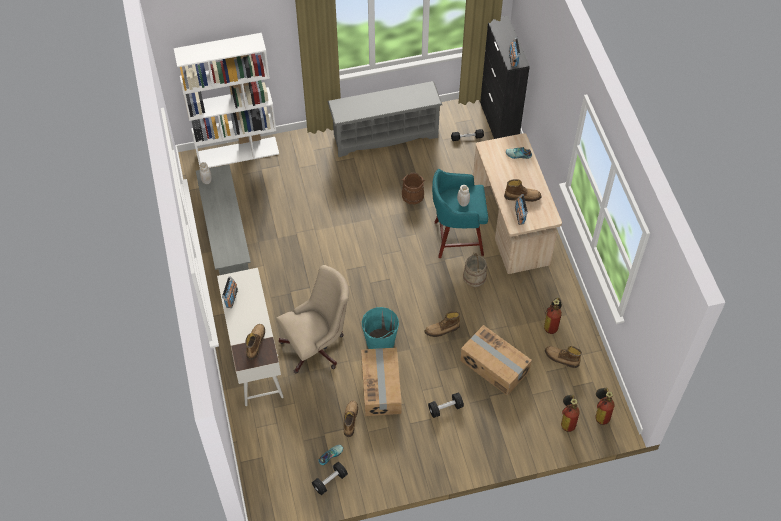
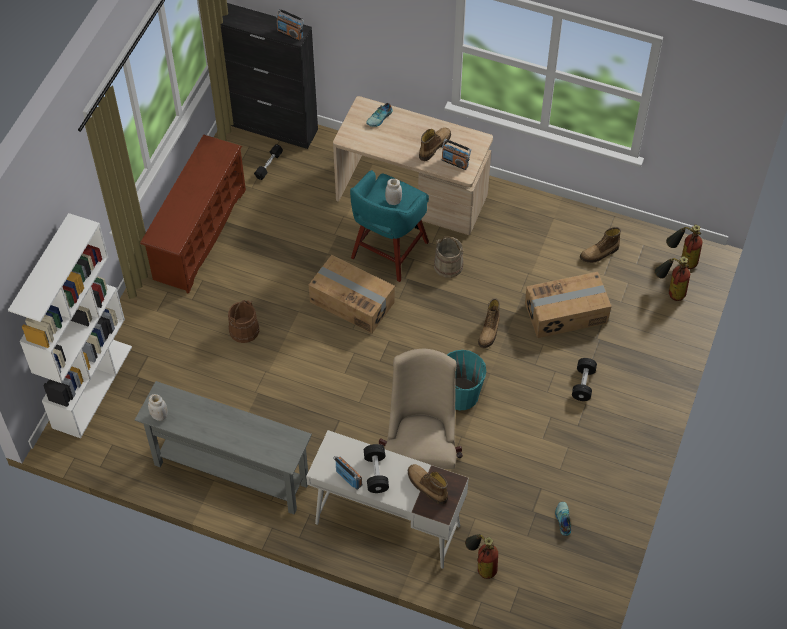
camera: 55 degrees left, 0 degrees up
black dumbbell [312,462,348,495] -> black dumbbell moved to [364,444,389,493]
grey shoe rack [328,81,442,157] -> brown shoe rack [140,135,246,294]
boot [344,401,358,437] -> none
cardboard box [361,348,402,416] -> cardboard box moved to [309,255,395,333]
brown bucket [401,173,425,204] -> brown bucket moved to [228,300,259,343]
fire extinguisher [544,297,562,334] -> fire extinguisher moved to [465,534,498,579]

